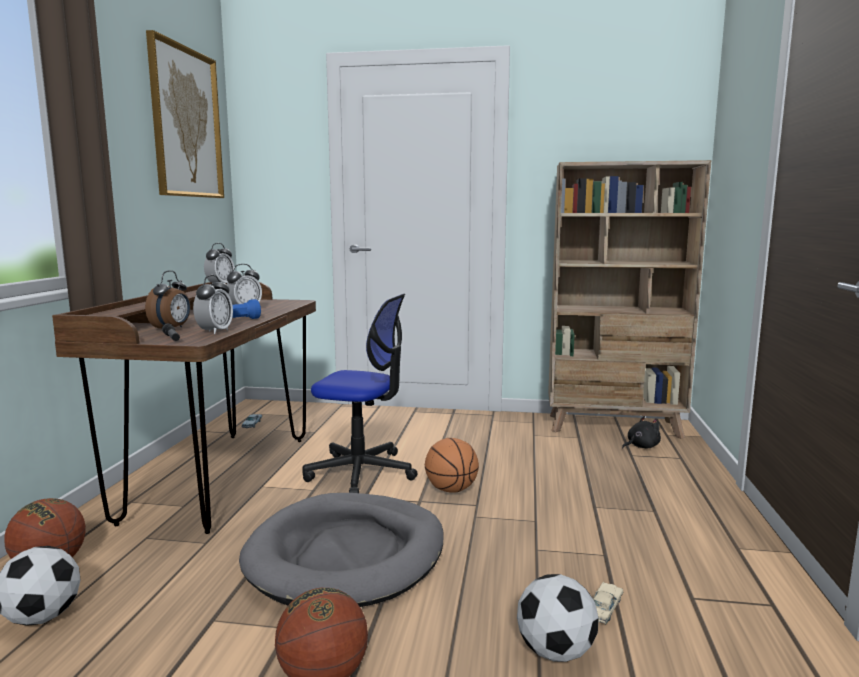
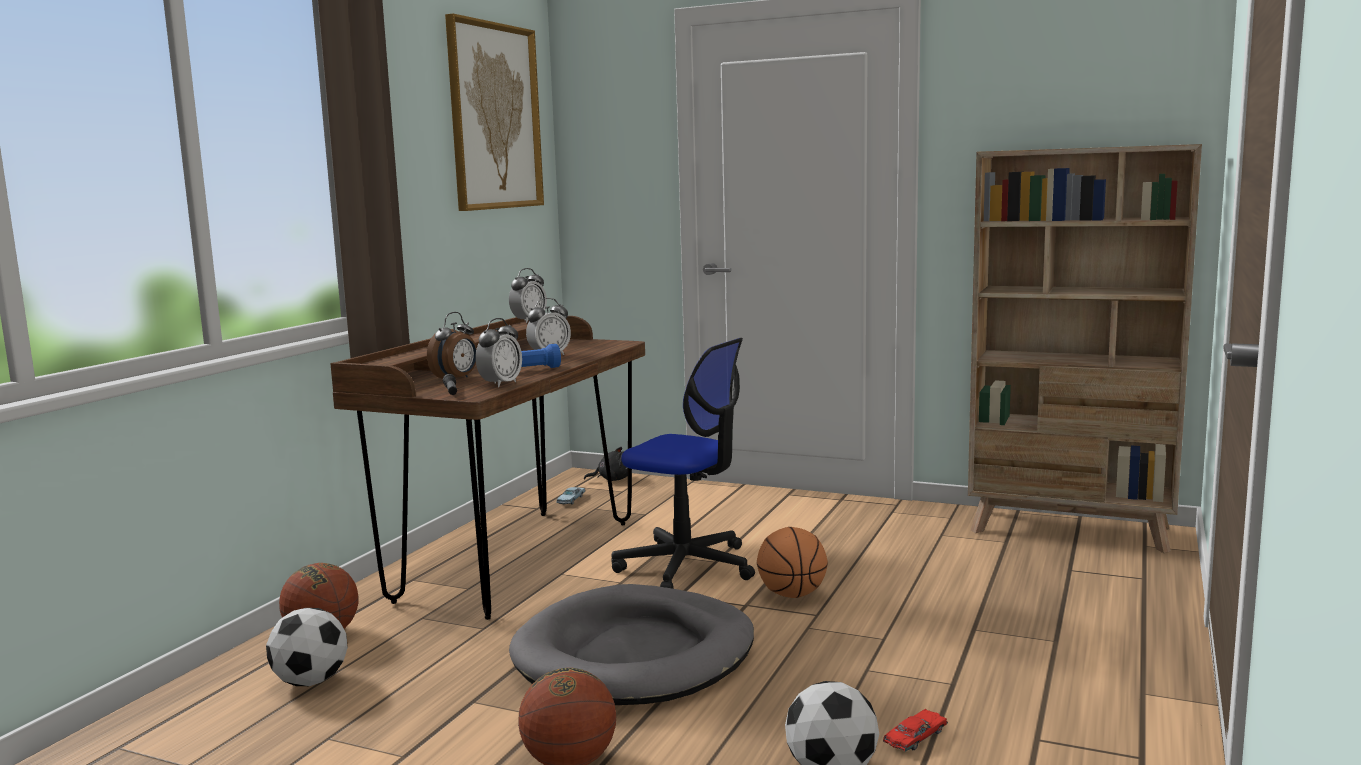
camera: 15 degrees right, 0 degrees up
beige toy car [593,582,624,624] -> red toy car [883,709,948,752]
black plush toy [622,416,661,449] -> black plush toy moved to [584,447,628,481]

